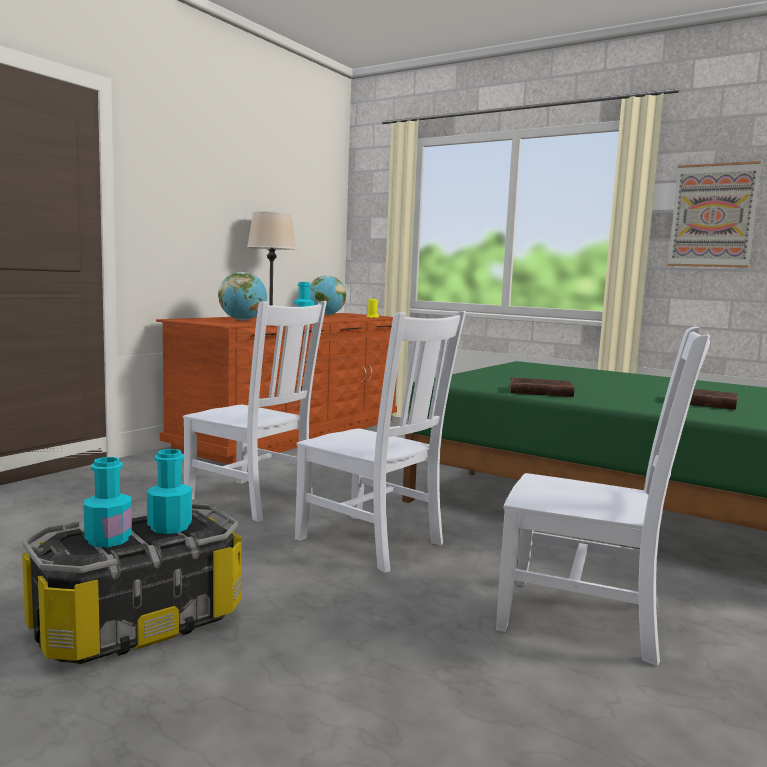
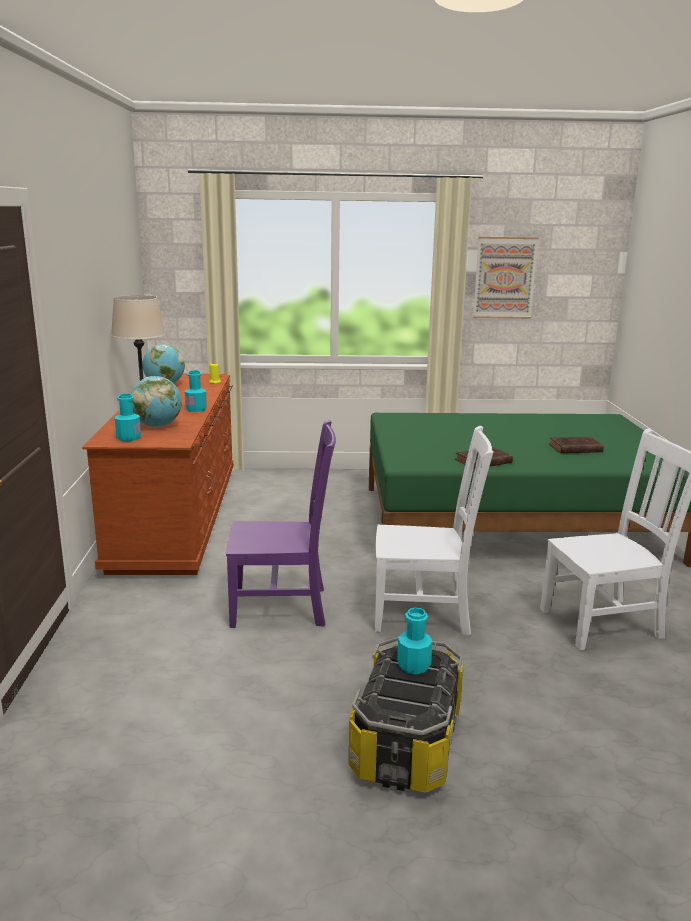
camera: 35 degrees left, 10 degrees up
turquoise bottle [84,457,132,547] -> turquoise bottle moved to [115,393,141,441]
white chair [183,301,327,522] -> purple chair [226,420,336,628]

